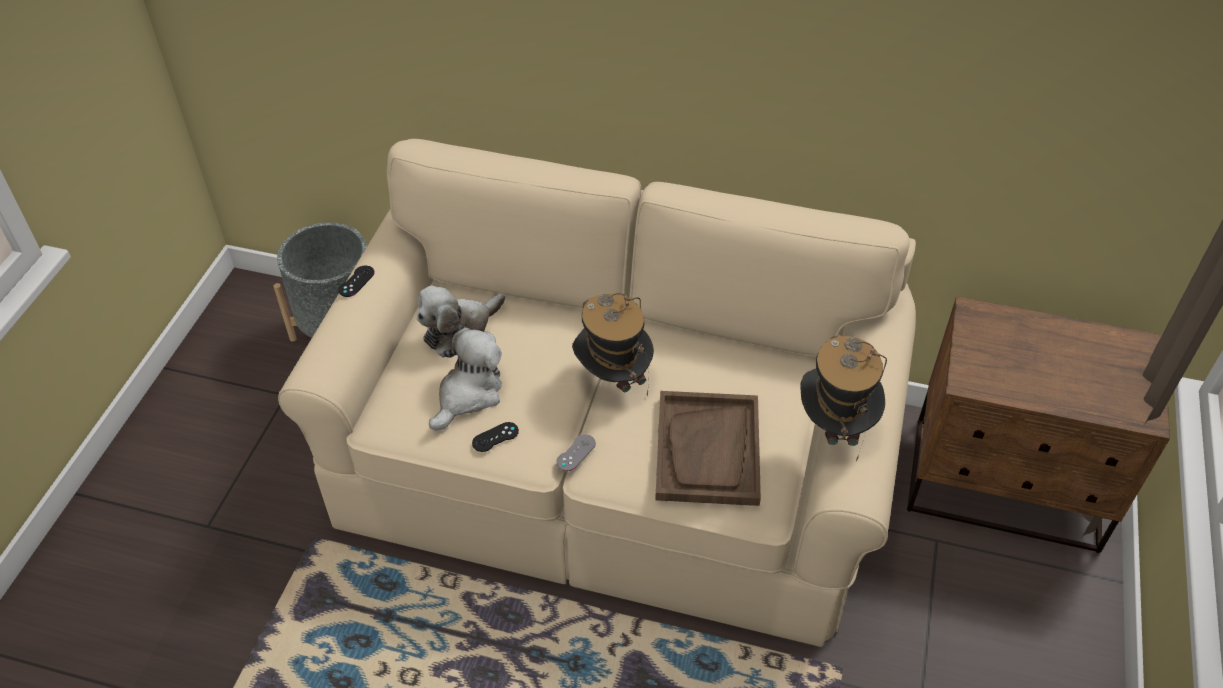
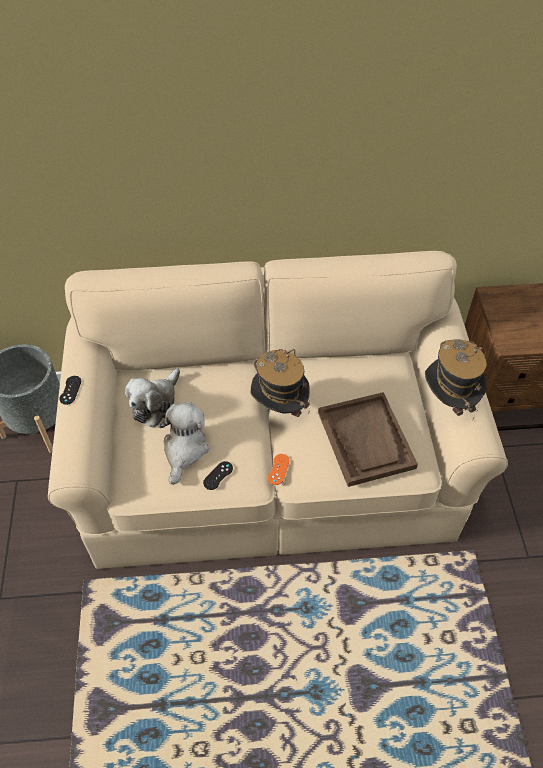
camera: 20 degrees left, 5 degrees up
grey game controller [556,434,596,471] -> orange game controller [268,454,290,485]

